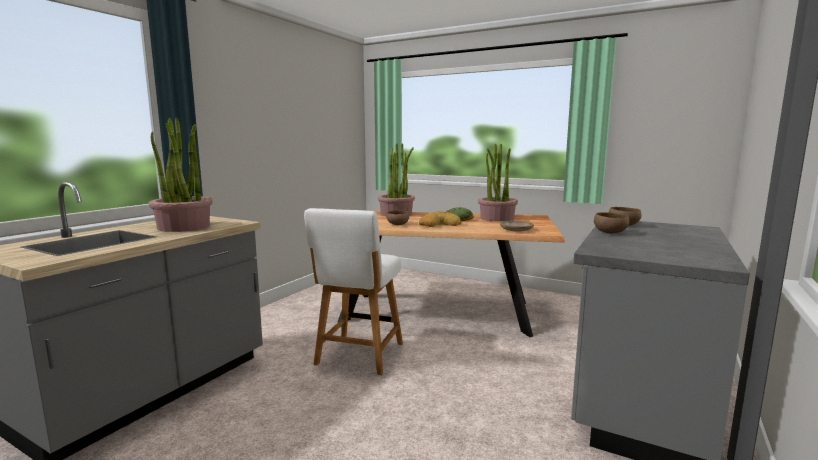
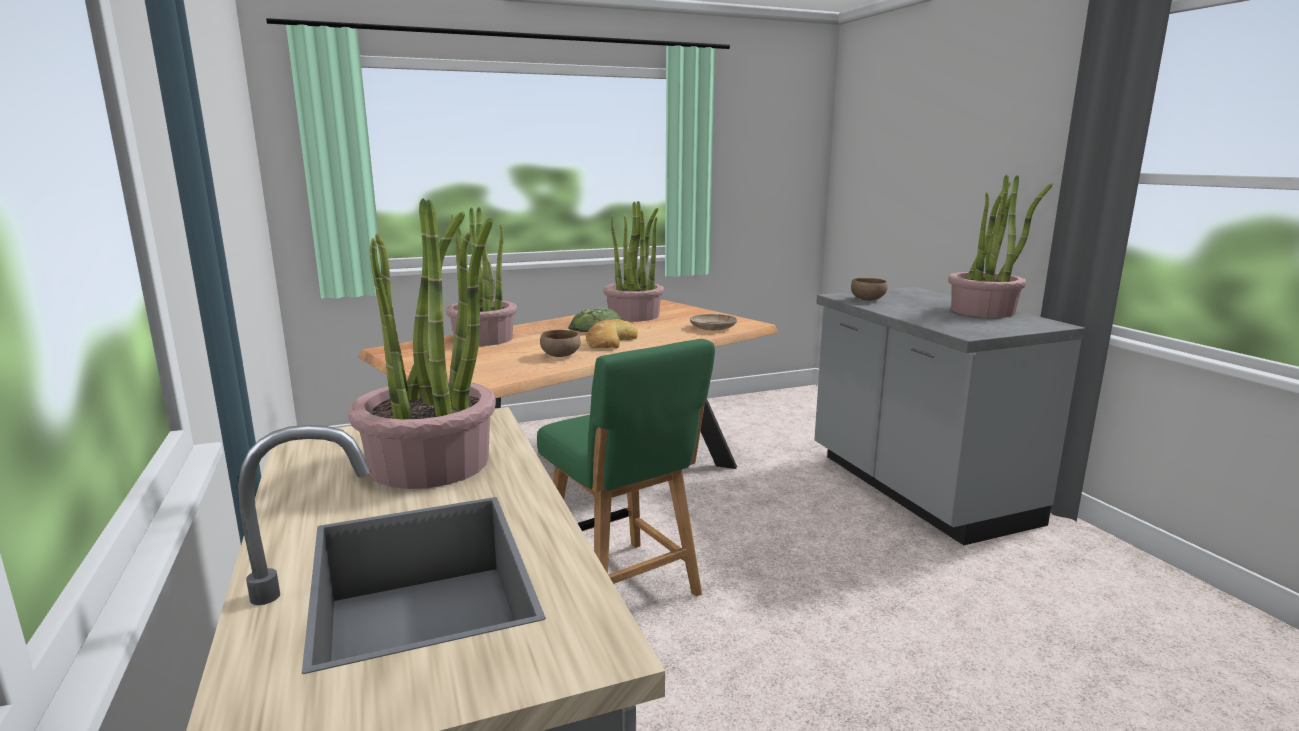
camera: 50 degrees left, 5 degrees up
white chair [304,208,403,375] -> green chair [537,339,715,597]
brown bowl [594,212,629,234] -> none
none -> potted plant [948,175,1053,318]

